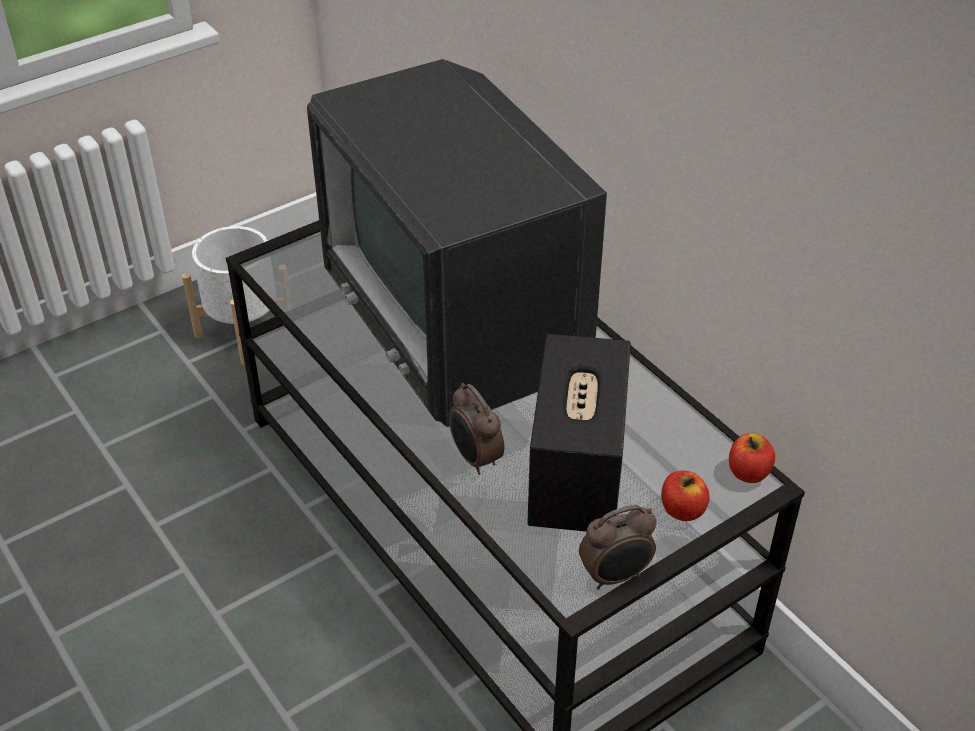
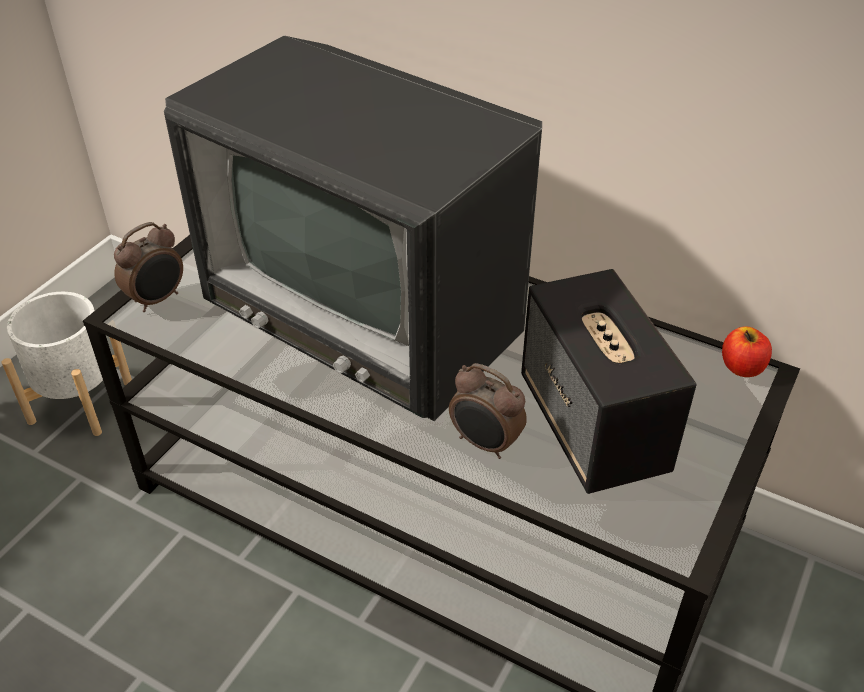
camera: 25 degrees left, 0 degrees up
alarm clock [579,505,656,590] -> alarm clock moved to [114,222,183,312]
apple [661,470,710,521] -> none

